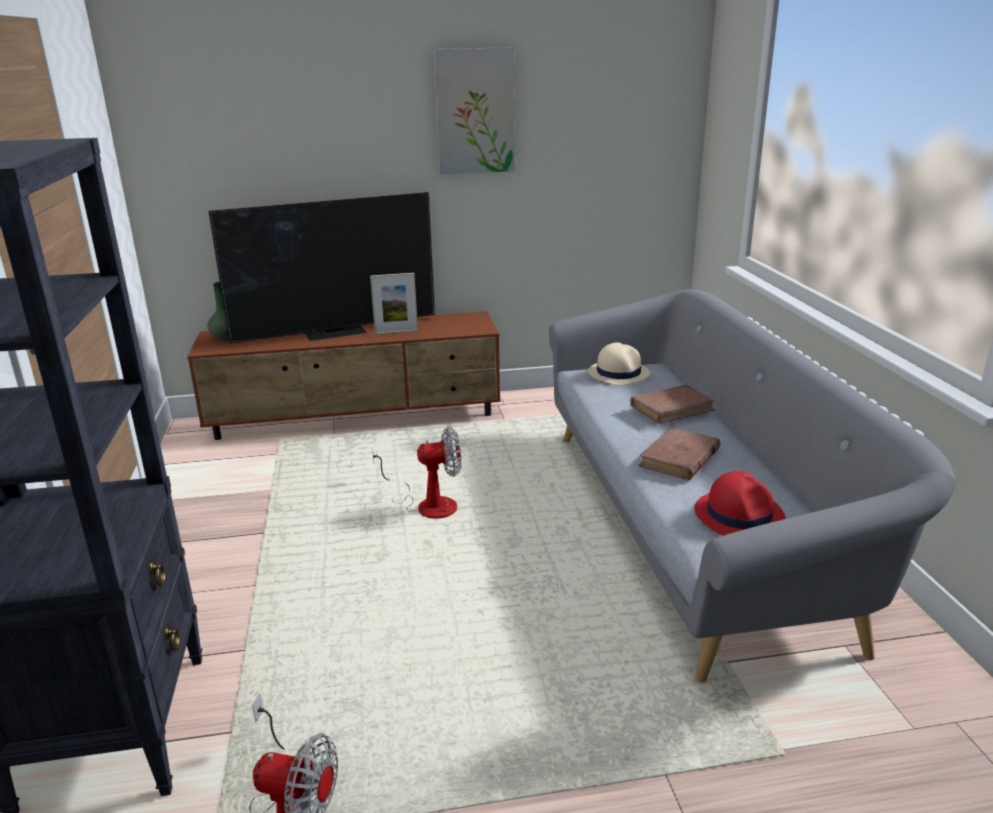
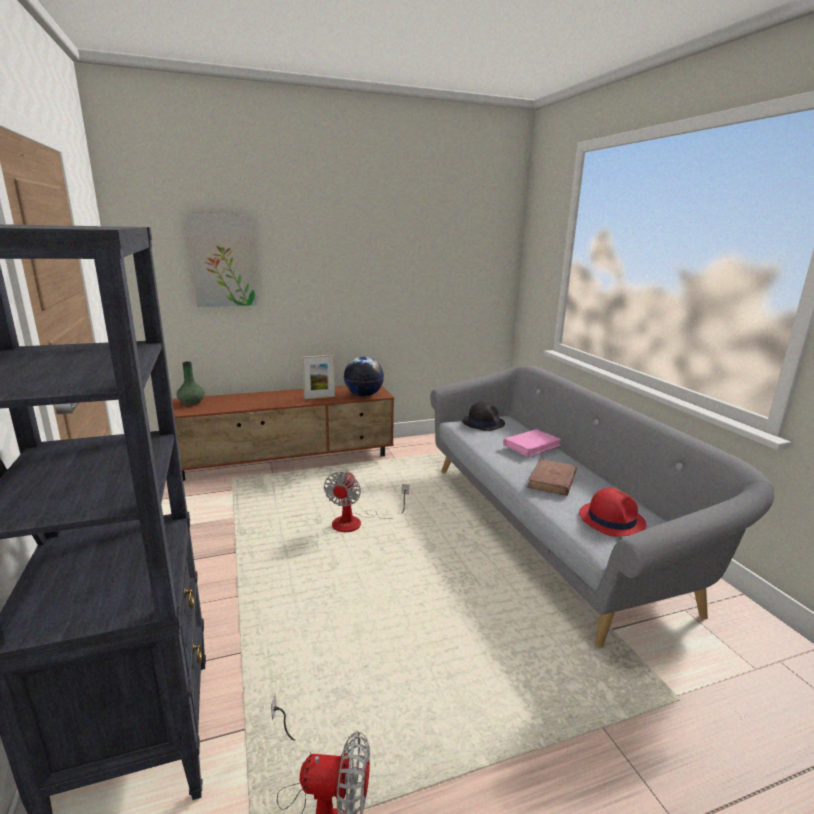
camera: 10 degrees left, 5 degrees down
television [208,192,435,344] -> none
fan [372,427,461,519] -> fan turned 120 degrees clockwise [324,471,409,532]
picture [434,47,515,174] -> picture moved to [186,214,257,307]
beige hat [588,342,650,385] -> black hat [462,402,505,431]
brown book [630,385,716,424] -> pink book [503,429,562,457]
none -> globe [344,357,384,397]

